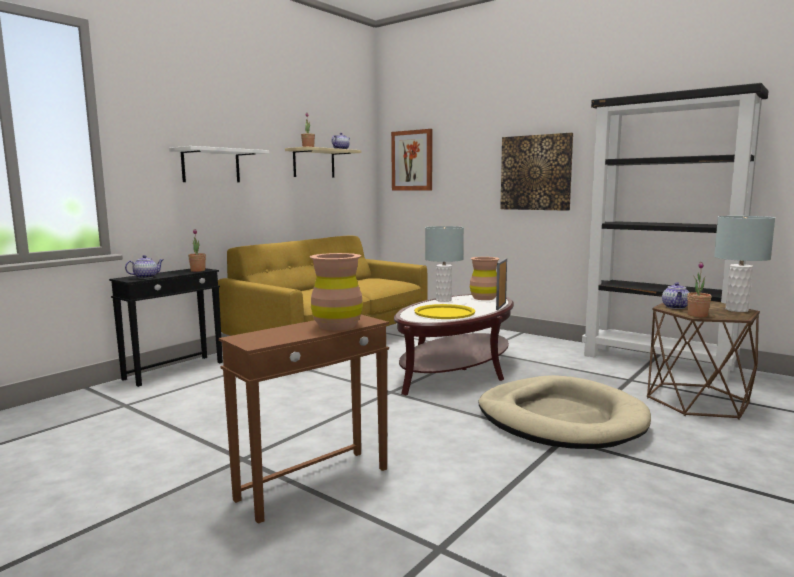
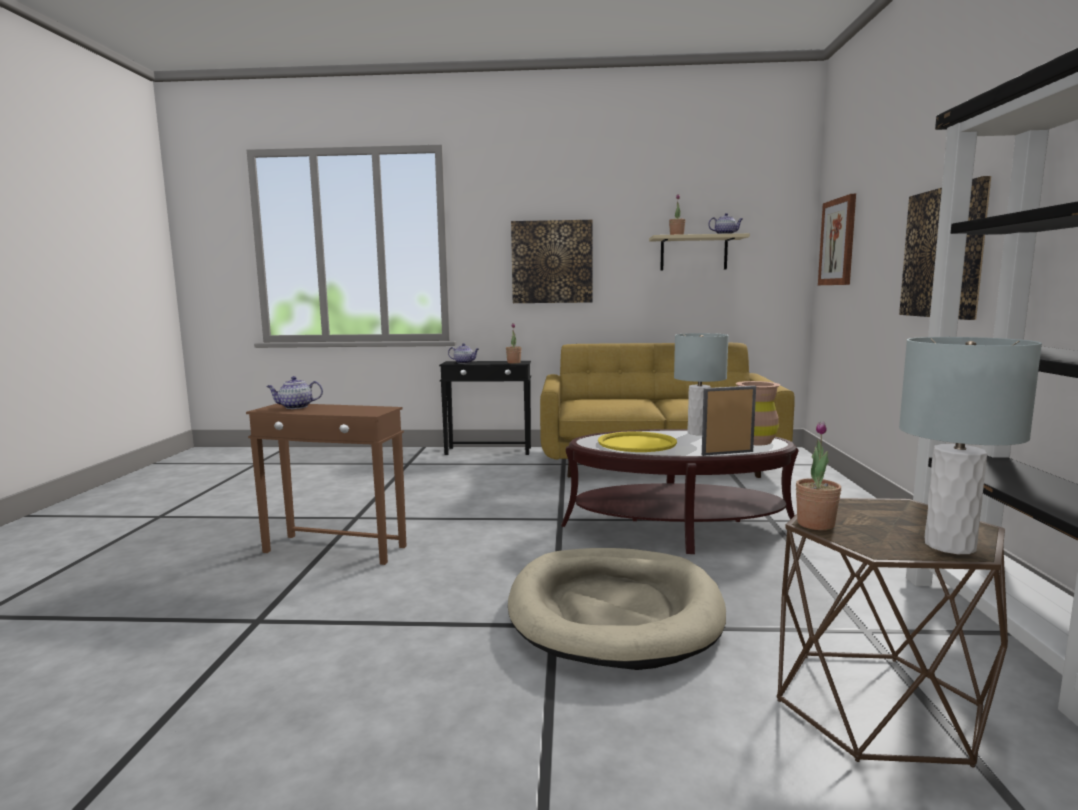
camera: 55 degrees right, 0 degrees up
white shelf [169,146,269,182] -> picture [511,220,593,303]
brown vase [310,253,363,330] -> none
teapot [662,282,690,309] -> teapot moved to [266,376,323,409]

